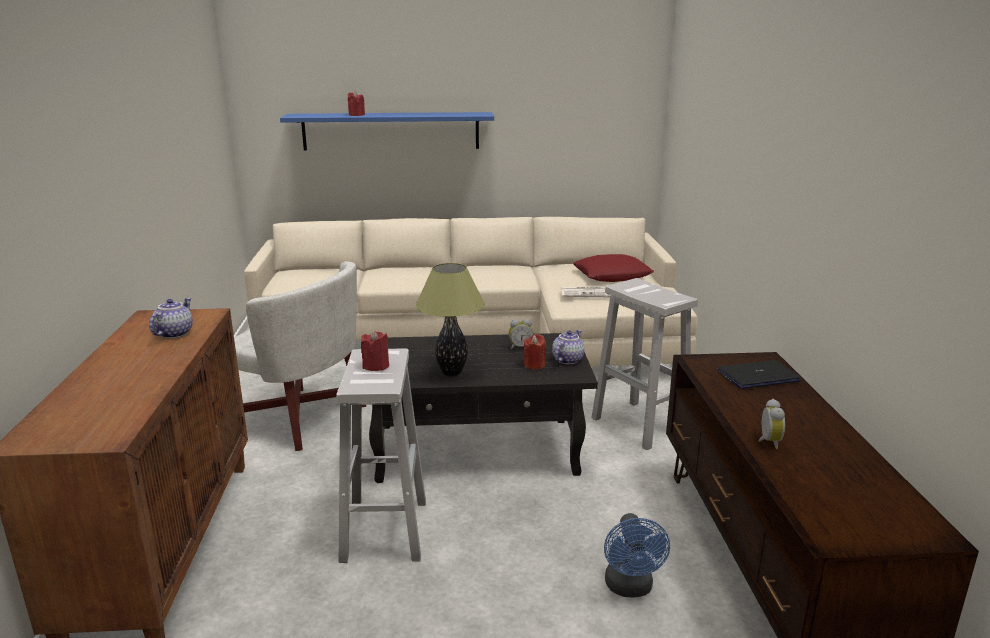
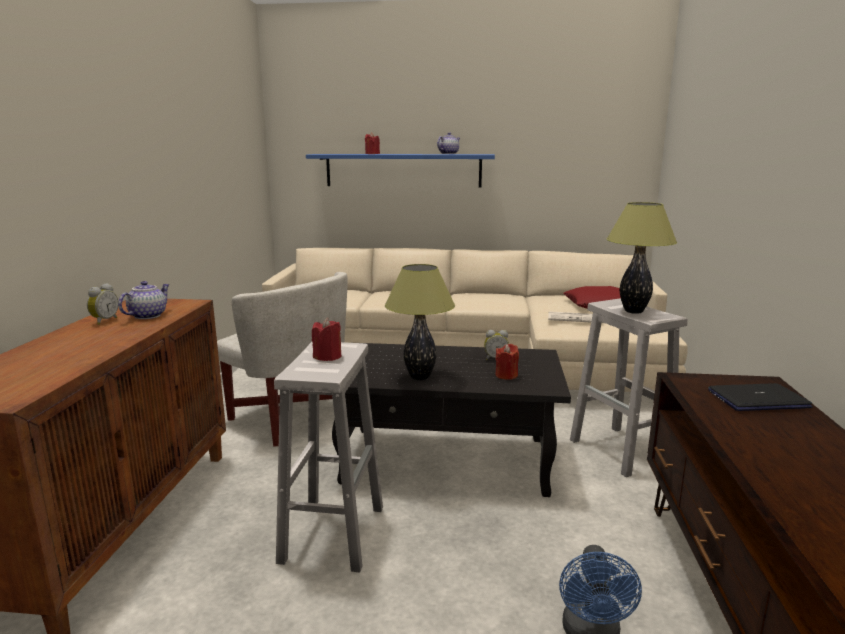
camera: 10 degrees right, 5 degrees down
teapot [552,330,585,364] -> teapot moved to [437,133,460,154]
alarm clock [758,399,785,449] -> alarm clock moved to [87,283,118,325]
none -> table lamp [607,202,677,314]

